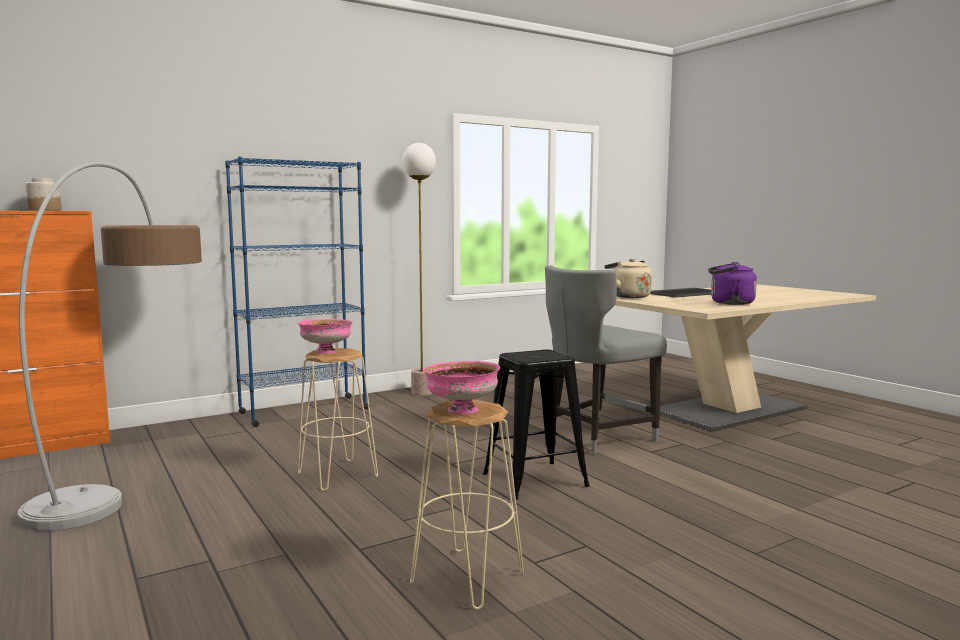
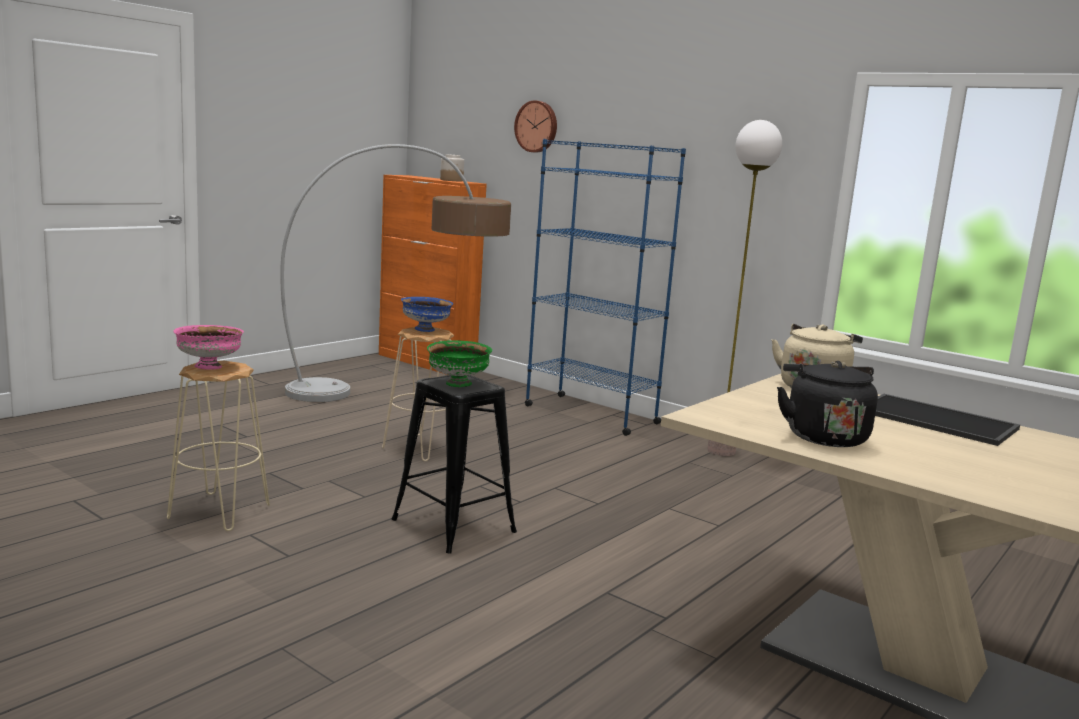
camera: 70 degrees right, 5 degrees up
pink bowl [297,319,353,354] -> blue bowl [401,297,453,332]
grey chair [545,265,667,455] -> none
purple kettle [708,262,757,305] -> black kettle [777,361,878,447]
none -> green bowl [427,340,492,387]
none -> wall clock [514,100,557,153]

